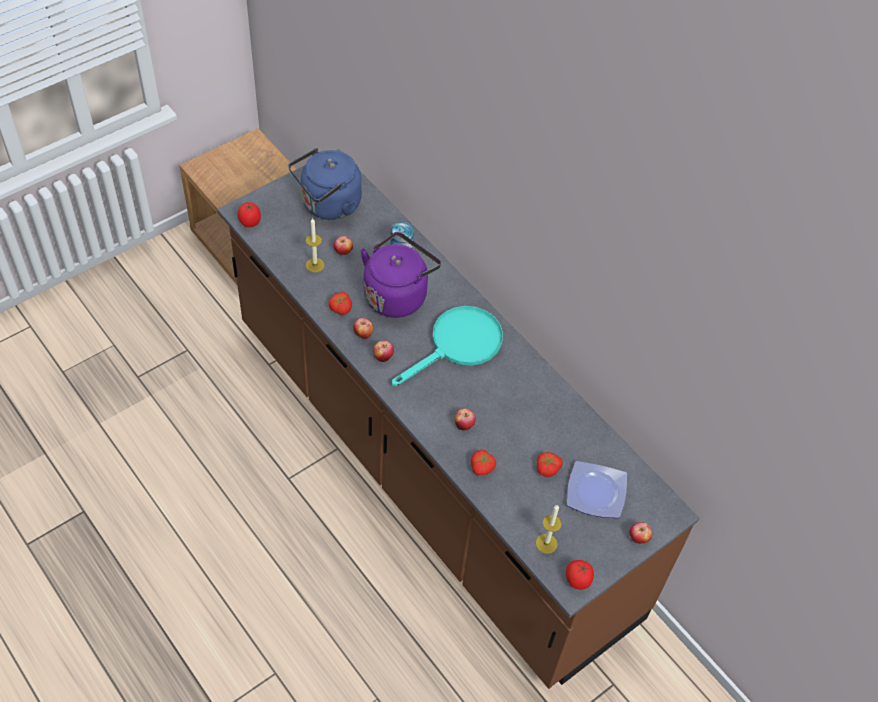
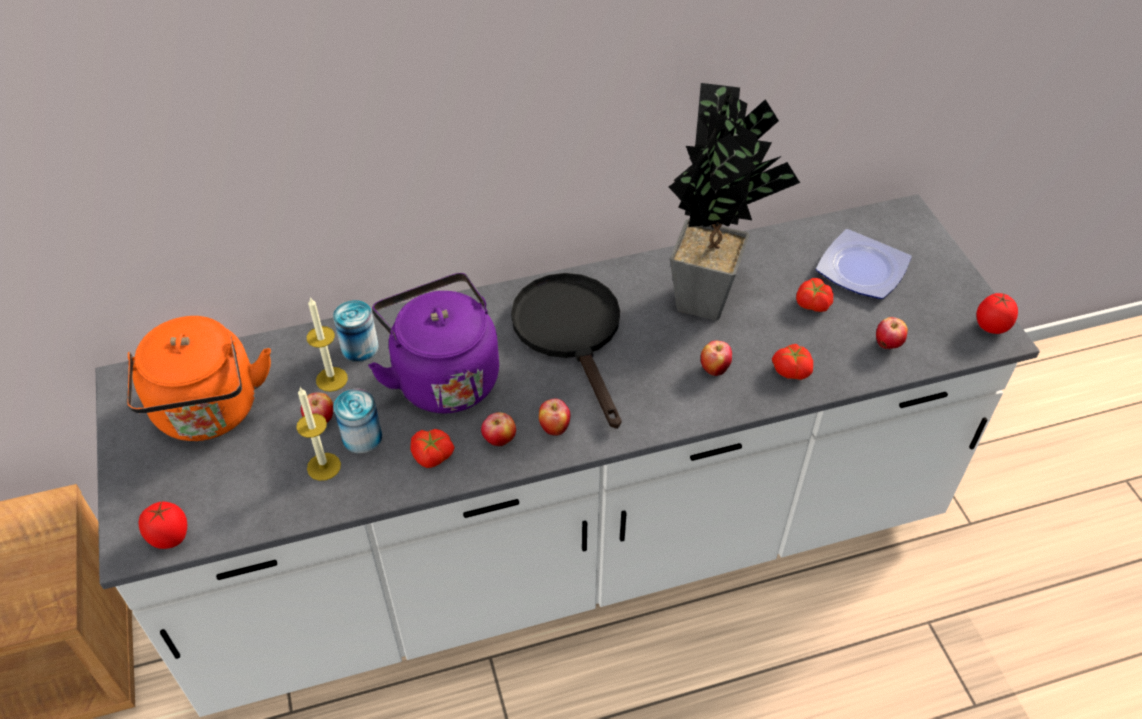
camera: 65 degrees left, 5 degrees down
brown counter [217,149,700,689] -> white counter [96,194,1040,717]
blue kettle [288,148,362,220] -> orange kettle [126,316,271,441]
turquoise frying pan [392,306,503,386] -> black frying pan [511,273,622,429]
candle [536,505,562,554] -> candle moved to [307,297,348,392]
apple [629,522,652,544] -> apple moved to [876,317,908,349]
none -> can [333,389,382,454]
none -> potted plant [669,83,800,321]

